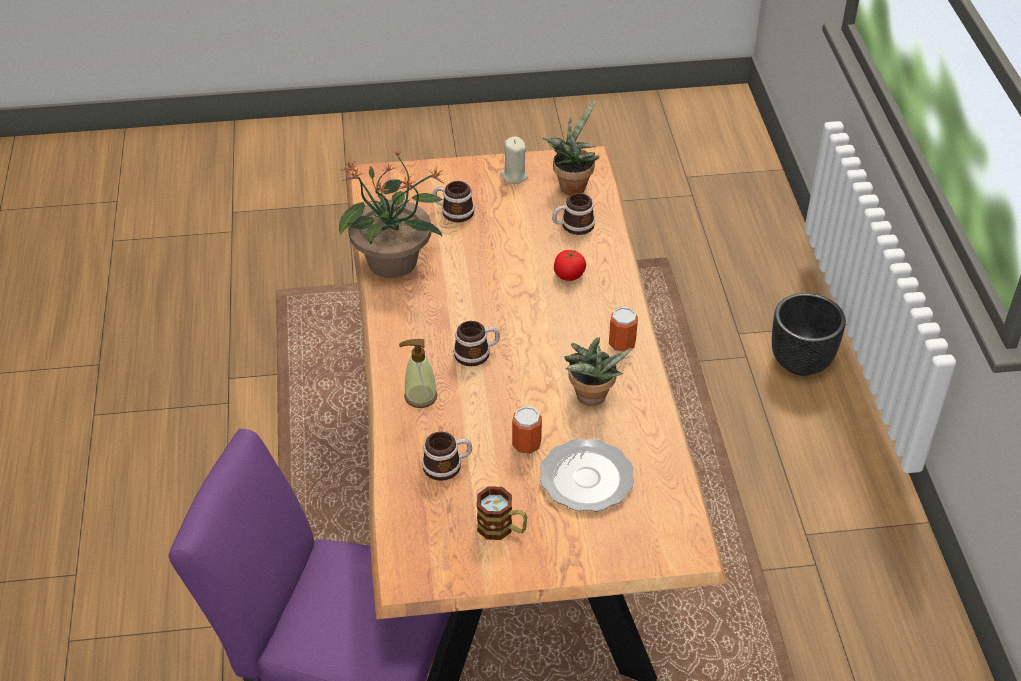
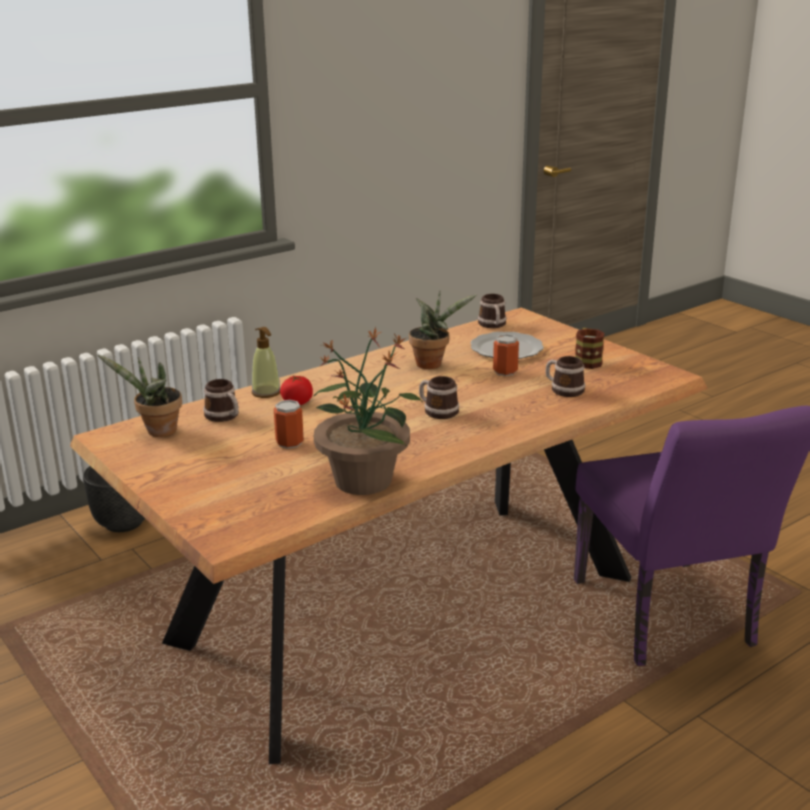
camera: 120 degrees left, 20 degrees down
soap dispenser [399,339,438,408] -> soap dispenser moved to [251,327,280,398]
mug [433,181,475,223] -> mug moved to [478,294,507,328]
beige candle [500,137,528,184] -> none
can [609,307,638,352] -> can moved to [274,400,304,448]

